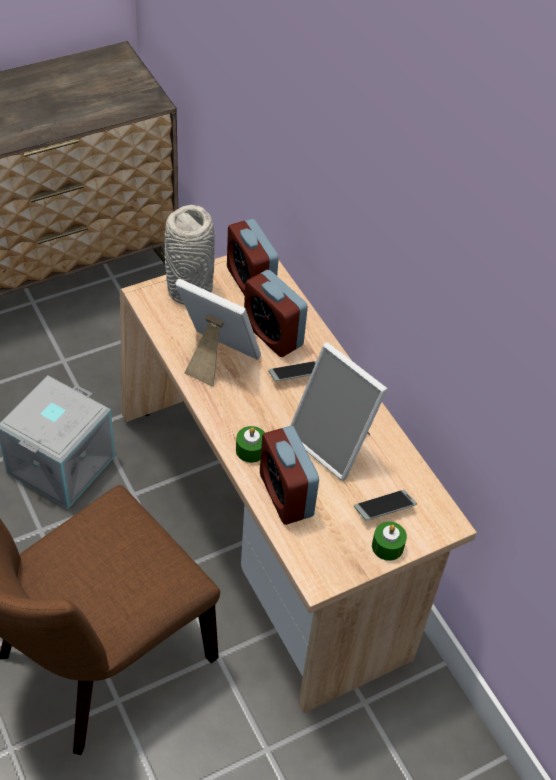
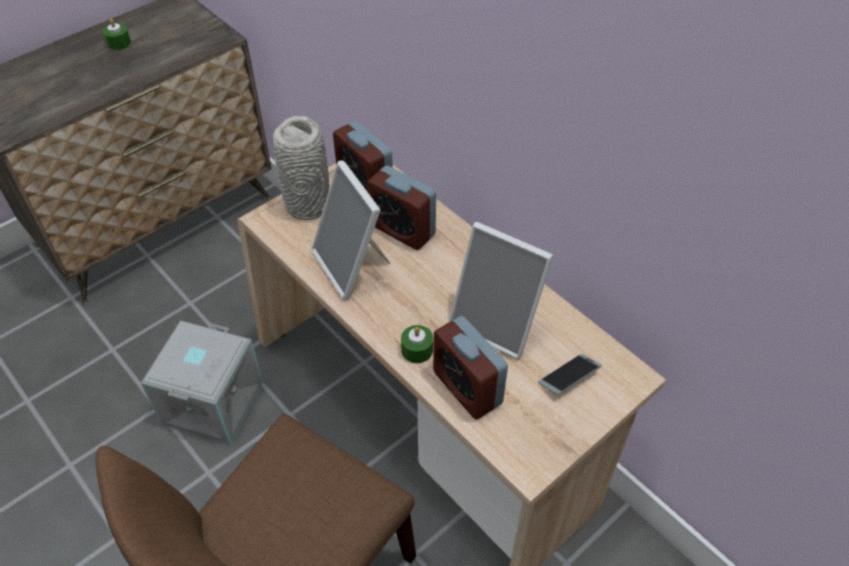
camera: 10 degrees left, 0 degrees up
picture frame [175,279,261,387] -> picture frame turned 135 degrees counterclockwise [311,161,391,300]
phone [268,361,316,381] -> none
green candle [372,522,407,561] -> green candle moved to [103,19,131,50]

